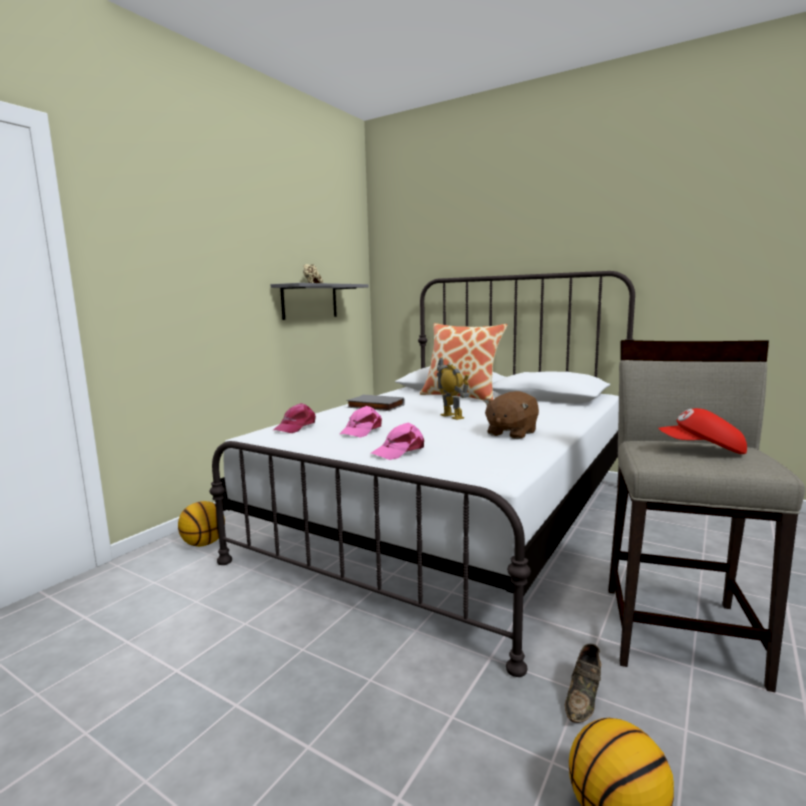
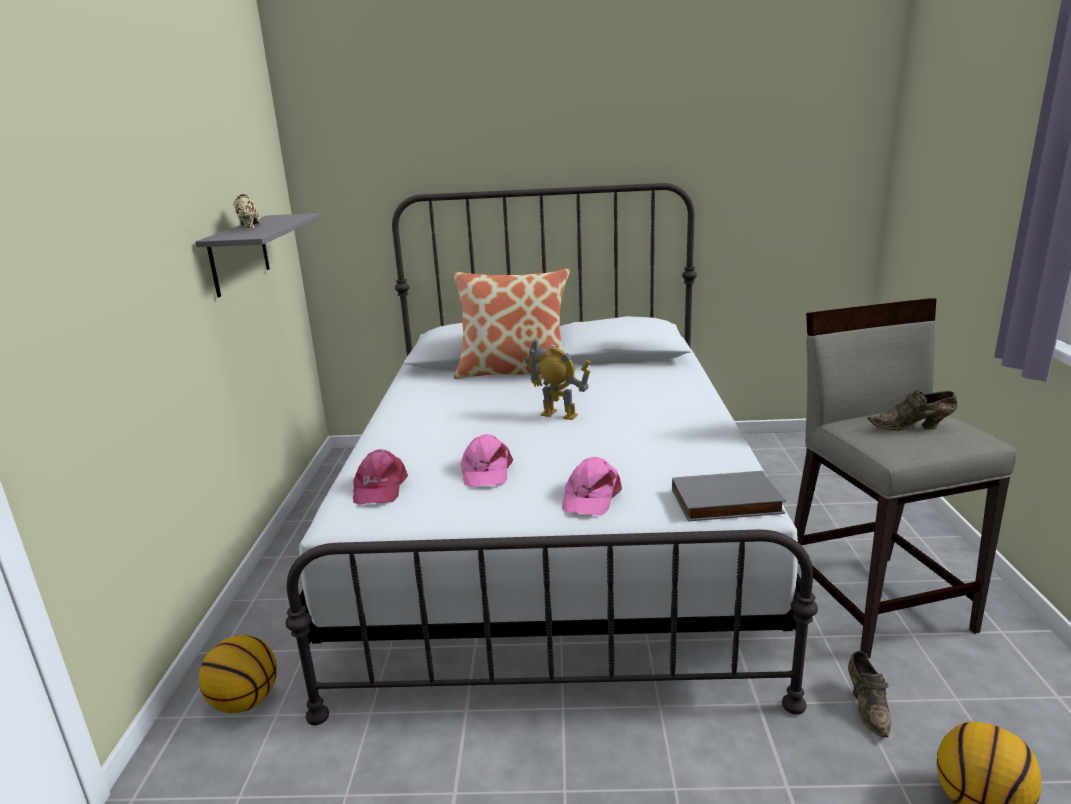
camera: 30 degrees left, 10 degrees up
grey book [346,395,405,411] -> grey book moved to [672,471,786,521]
brown plush toy [484,391,539,439] -> none
red cap [658,408,747,454] -> brown shoe [867,390,957,430]

